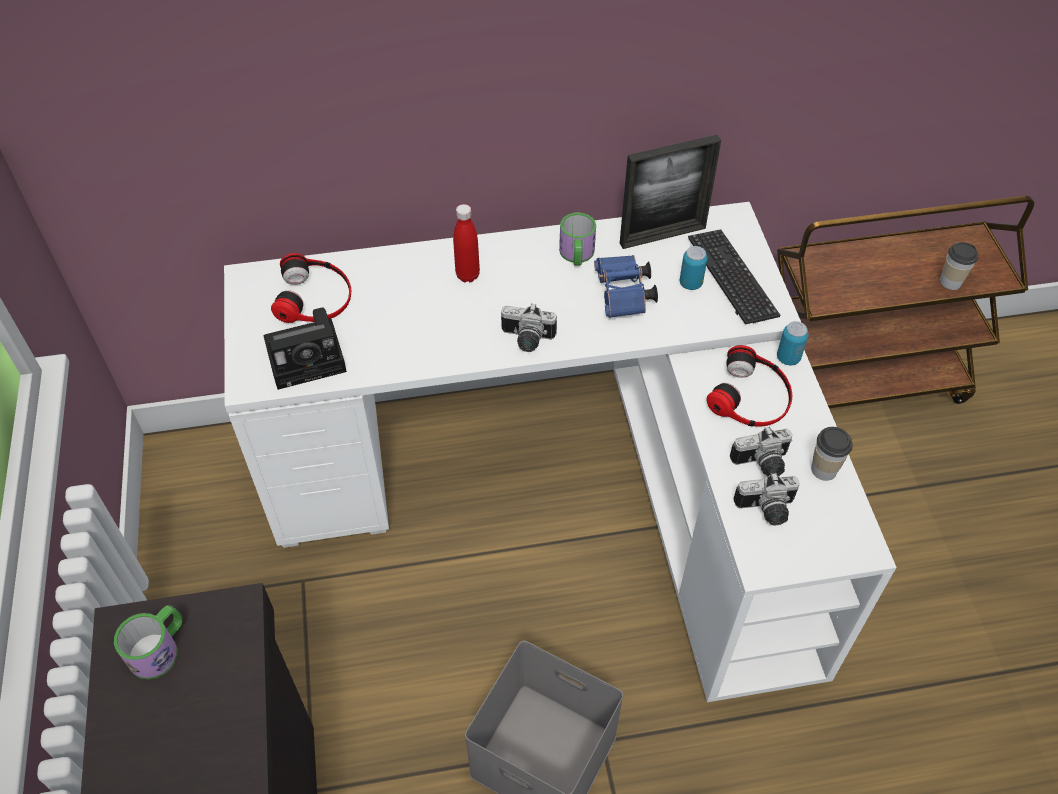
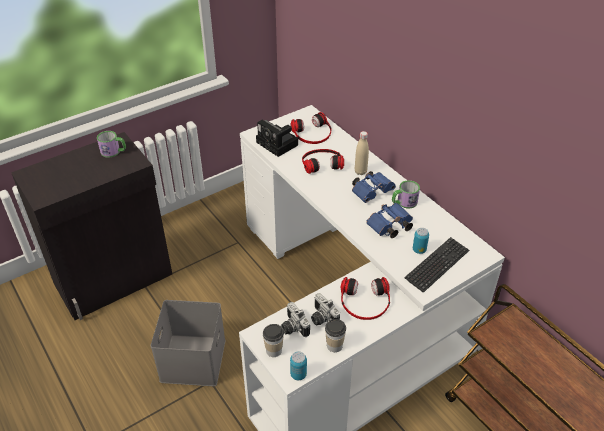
camera: 65 degrees right, 10 degrees down
red bottle [453,204,480,282] -> beige bottle [355,131,369,175]
camera [501,303,557,352] -> none
picture frame [620,135,721,249] -> none
can [777,321,808,365] -> can moved to [290,351,307,380]
cup [940,242,978,290] -> cup moved to [263,324,284,357]
none -> headphones [302,149,344,174]
none -> blue binoculars [352,171,396,203]

